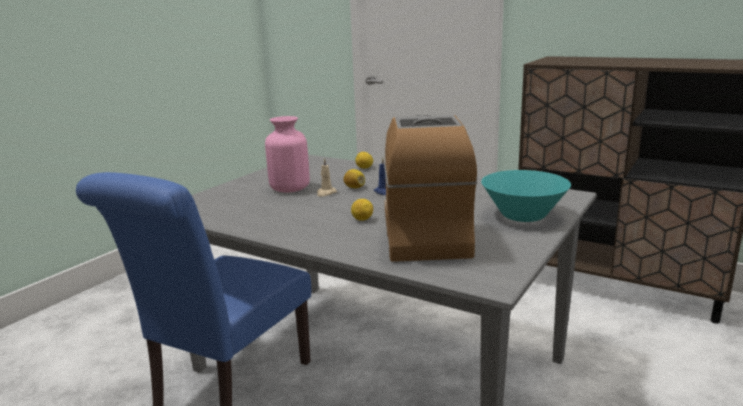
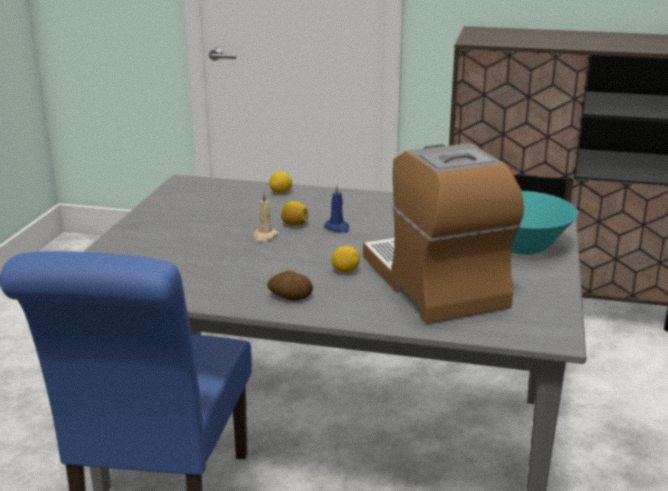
camera: 20 degrees left, 5 degrees up
pink vase [265,116,310,193] -> none
none -> potato [267,271,313,300]

